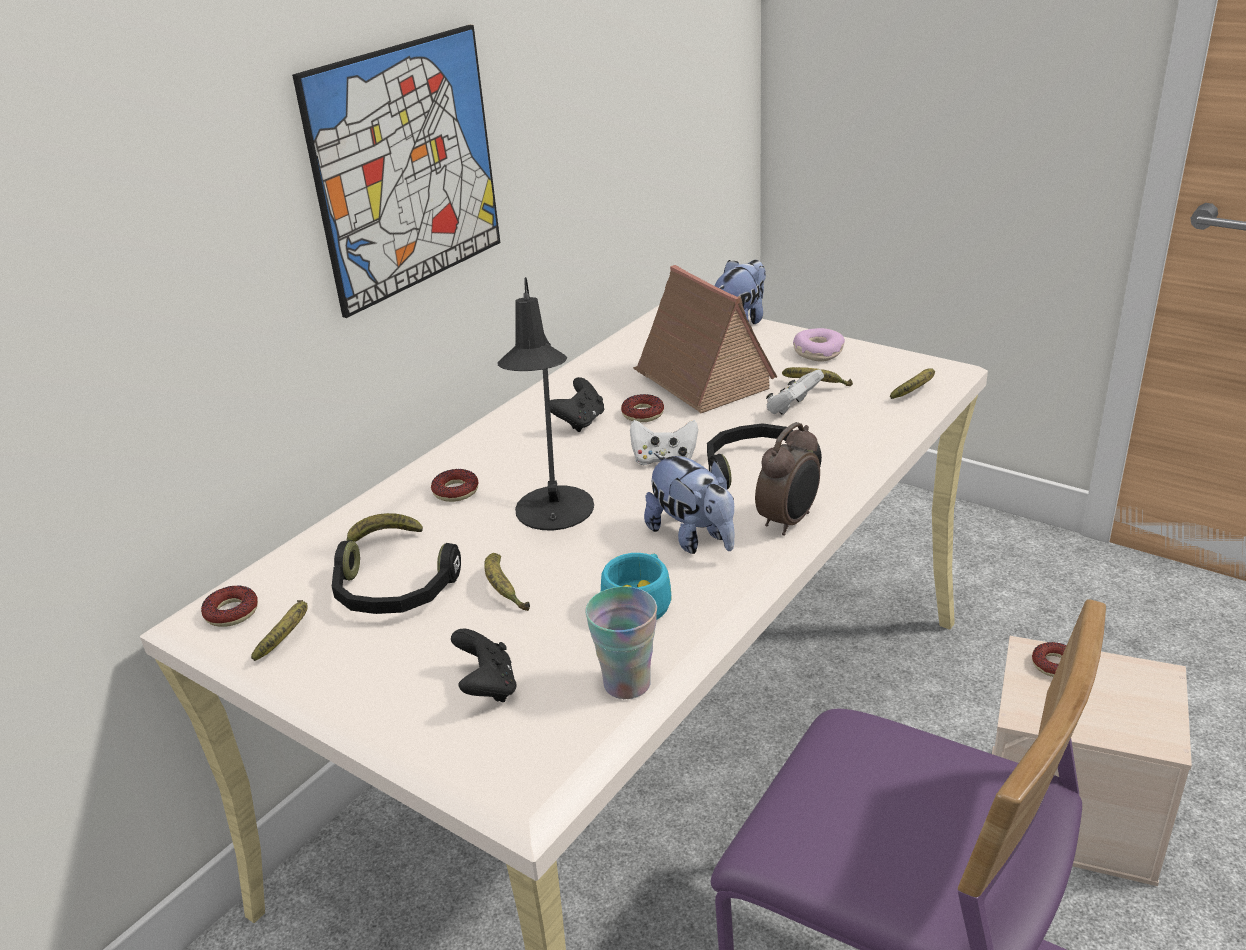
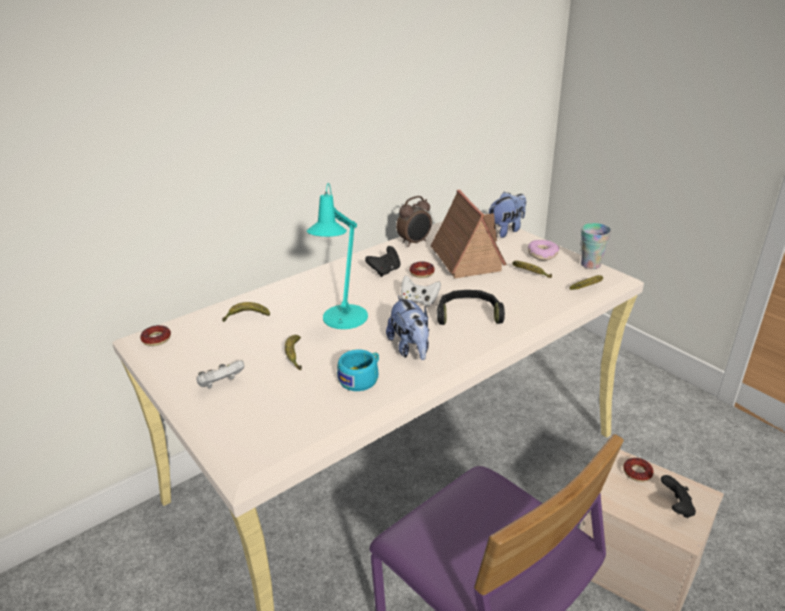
camera: 15 degrees right, 0 degrees up
banana [251,600,307,661] -> none
picture [292,25,500,318] -> none
black headphones [332,540,461,614] -> none
donut [431,469,479,502] -> none
black game controller [451,628,517,702] -> black game controller moved to [661,475,696,518]
black table lamp [497,277,594,530] -> turquoise table lamp [307,183,368,329]
cup [585,587,657,699] -> cup moved to [581,223,611,269]
alarm clock [755,422,820,536] -> alarm clock moved to [396,196,432,247]
white game controller [766,369,824,415] -> white game controller moved to [197,360,245,389]

